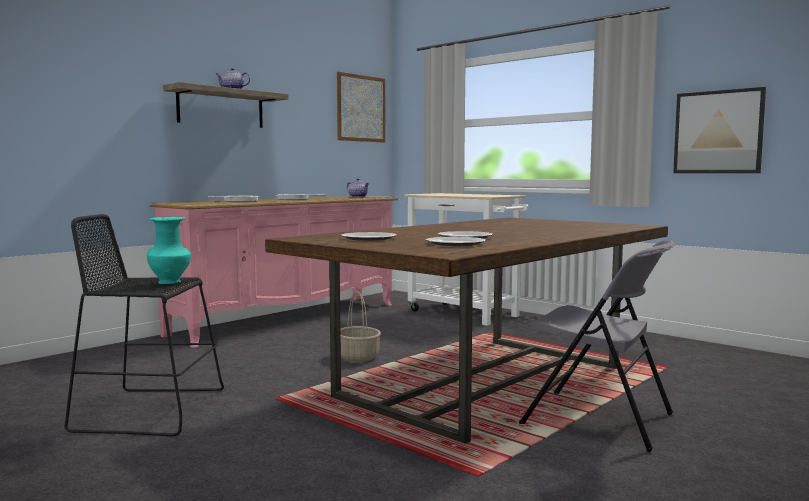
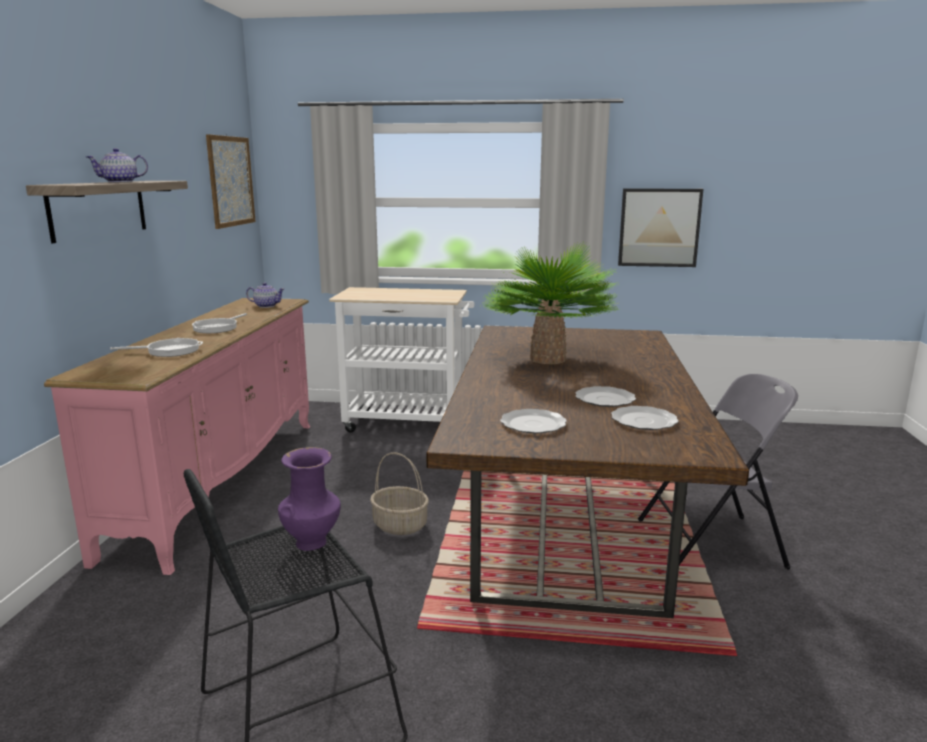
camera: 35 degrees left, 10 degrees up
turquoise vase [147,217,191,284] -> purple vase [278,447,341,551]
none -> potted plant [481,242,620,364]

